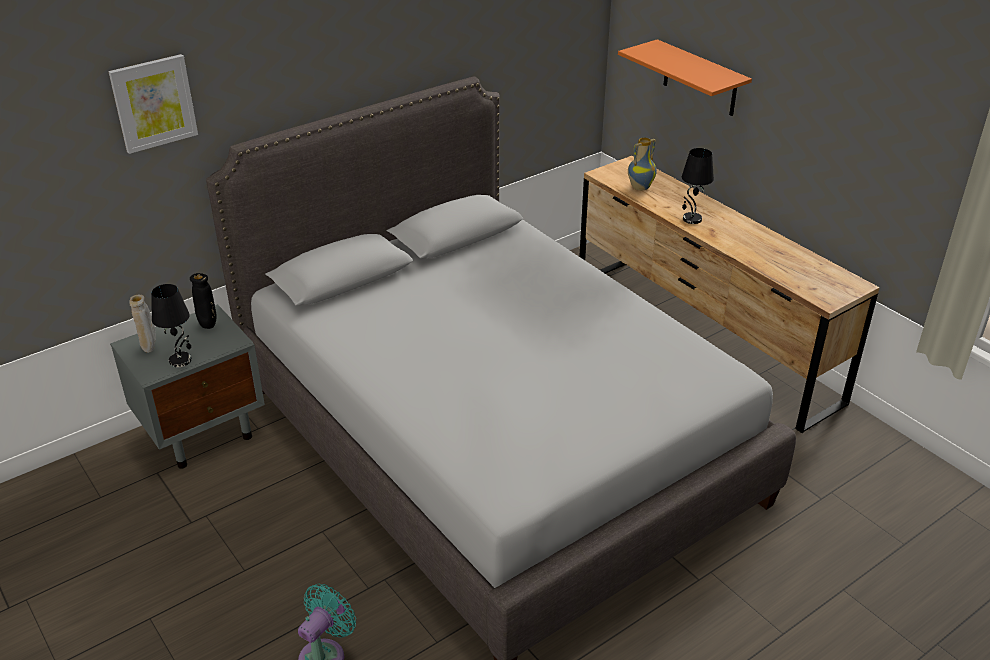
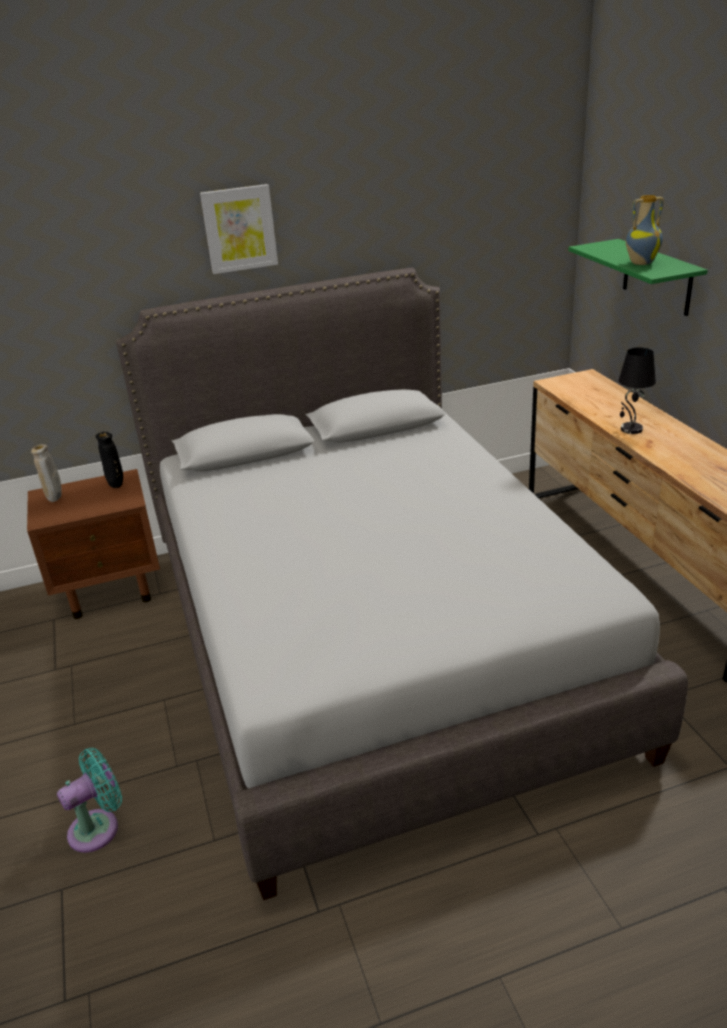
camera: 20 degrees right, 5 degrees down
picture [108,54,198,154] -> picture moved to [200,184,278,274]
grey nightstand [110,304,265,469] -> brown nightstand [27,469,160,619]
black table lamp [151,284,191,367] -> none
orange shelf [618,39,752,116] -> green shelf [568,239,708,316]
vase [628,138,657,191] -> vase moved to [626,195,664,265]

